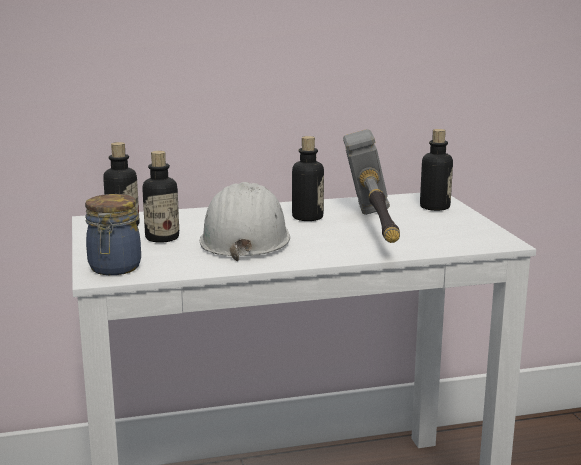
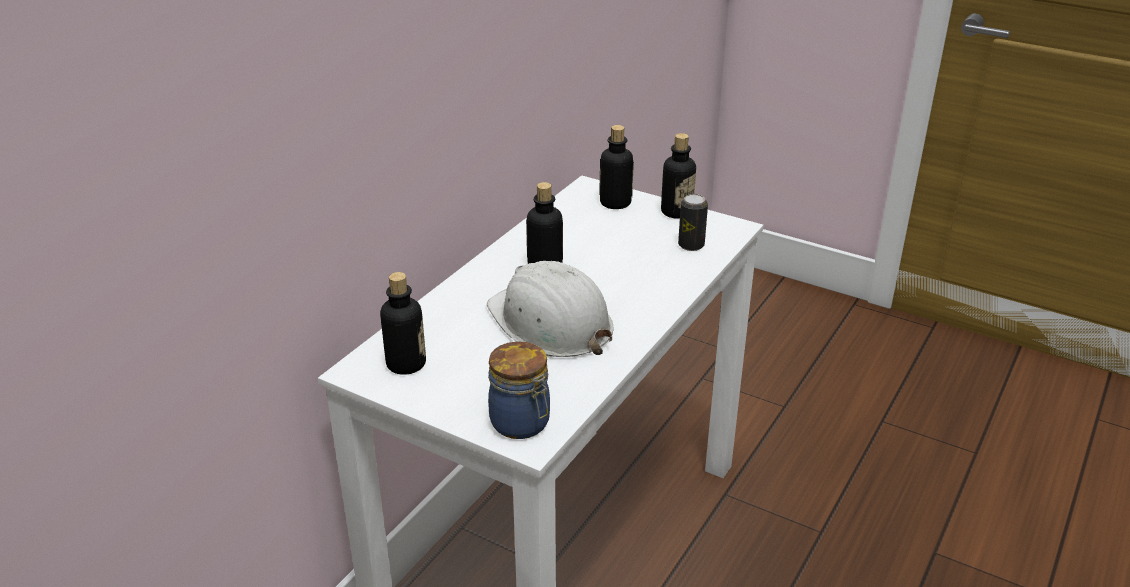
camera: 45 degrees left, 15 degrees up
bottle [142,151,179,243] -> bottle moved to [661,133,696,219]
hammer [343,129,400,243] -> none
none -> can [678,194,708,251]

